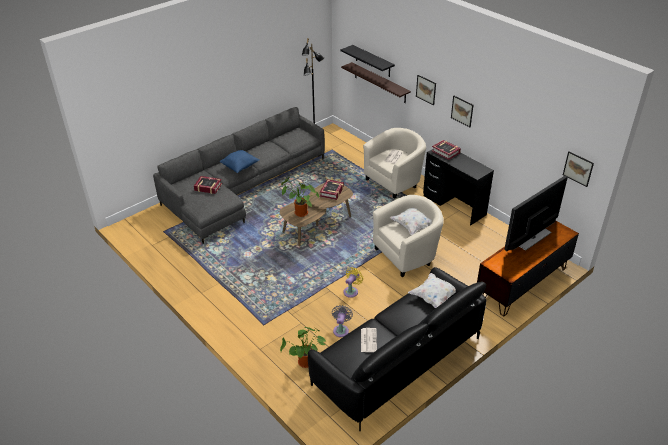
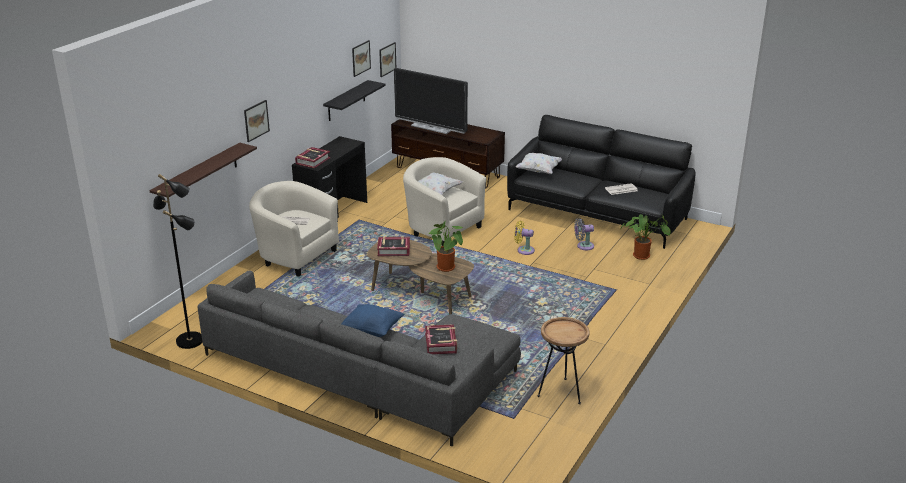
camera: 110 degrees left, 10 degrees down
black shelf [340,45,395,77] -> black shelf moved to [323,80,386,121]
picture [451,96,474,127] -> picture moved to [352,40,371,77]
none -> brown side table [537,317,590,404]

